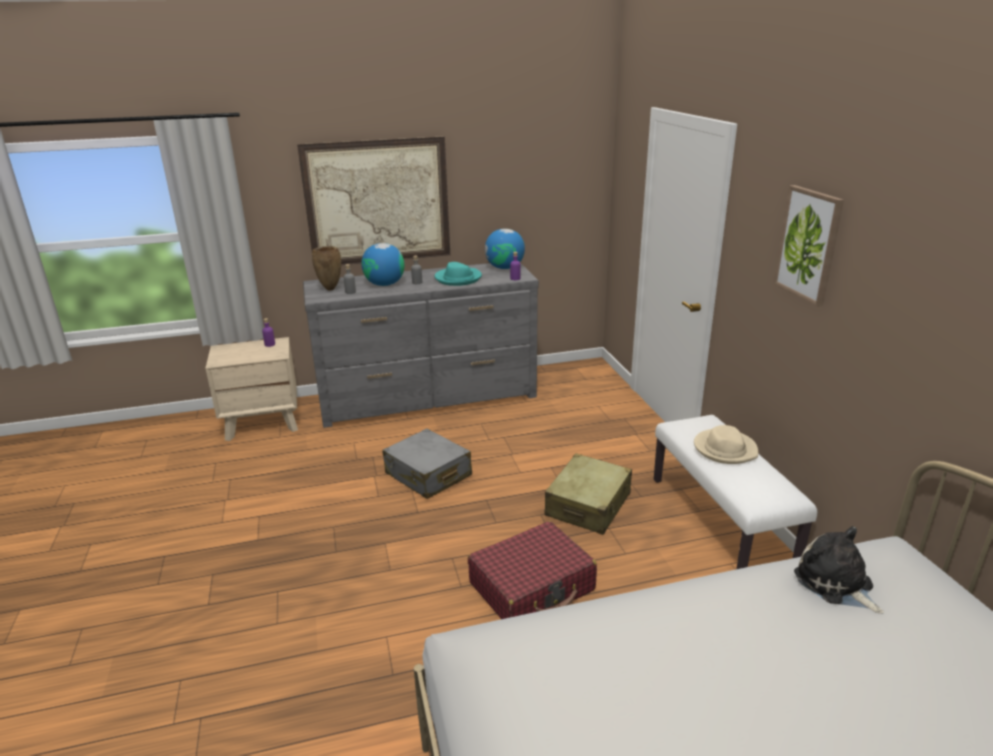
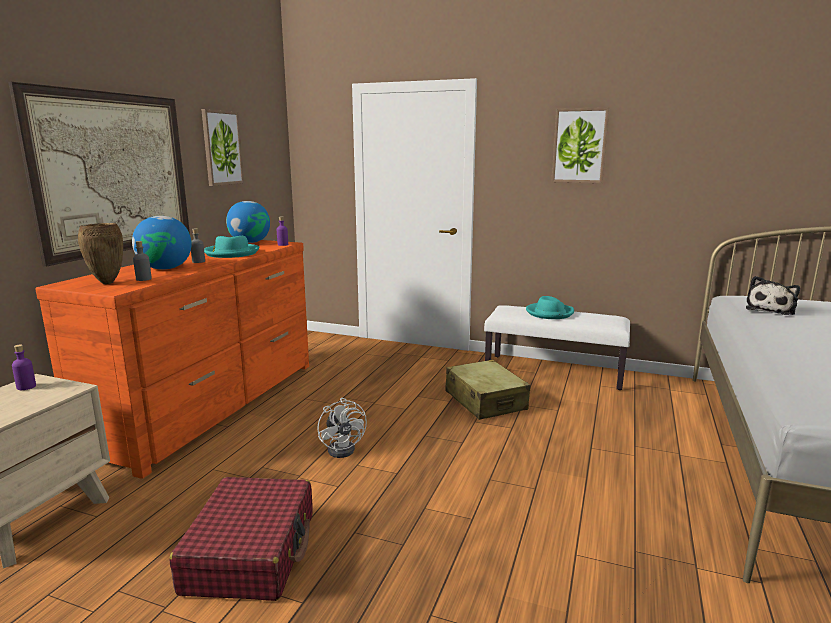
camera: 55 degrees left, 10 degrees down
grey dresser [303,263,539,428] -> orange dresser [35,240,309,479]
grey suitcase [382,429,472,499] -> white fan [317,398,367,458]
red suitcase [468,521,597,619] -> red suitcase moved to [169,477,313,601]
beige hat [694,425,758,464] -> turquoise hat [526,296,574,319]
plush toy [794,526,884,614] -> plush toy turned 60 degrees counterclockwise [746,276,800,315]
none -> picture [201,109,244,186]

